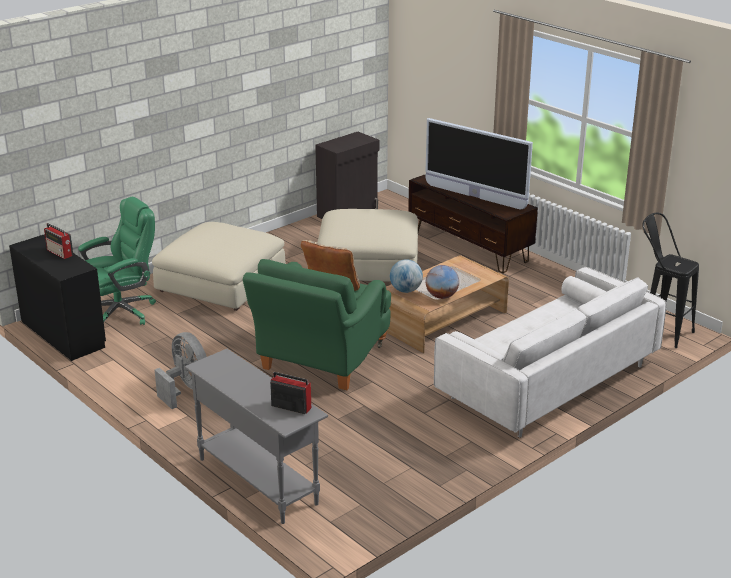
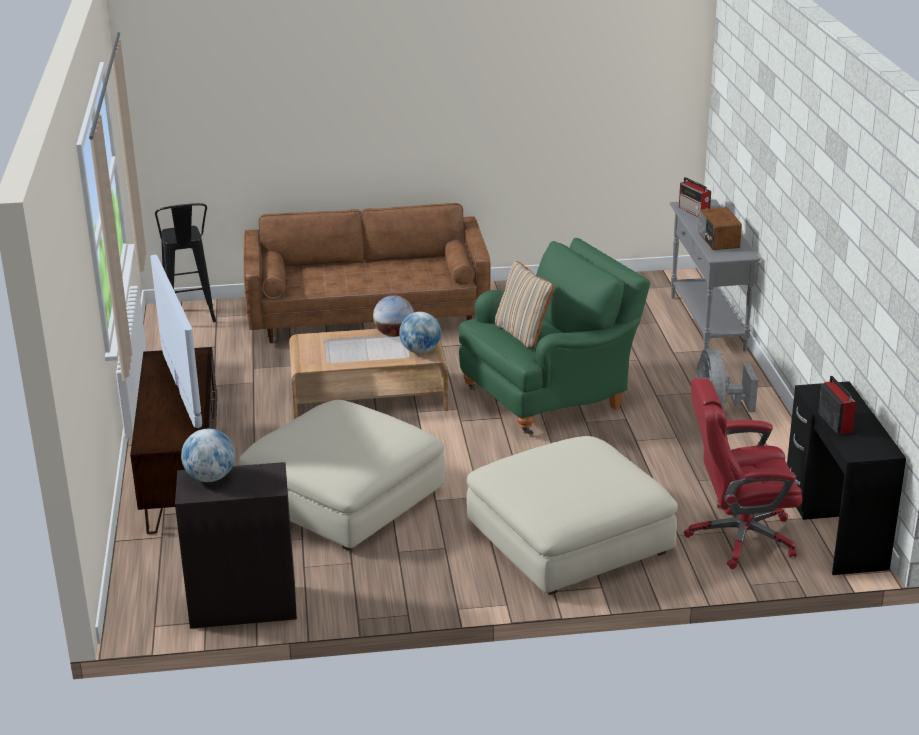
camera: 145 degrees left, 0 degrees up
green office chair [78,197,156,325] -> red office chair [684,378,802,569]
white sofa [434,267,667,438] -> brown sofa [244,203,491,343]
none -> globe [181,429,235,482]
none -> radio [698,207,742,250]

